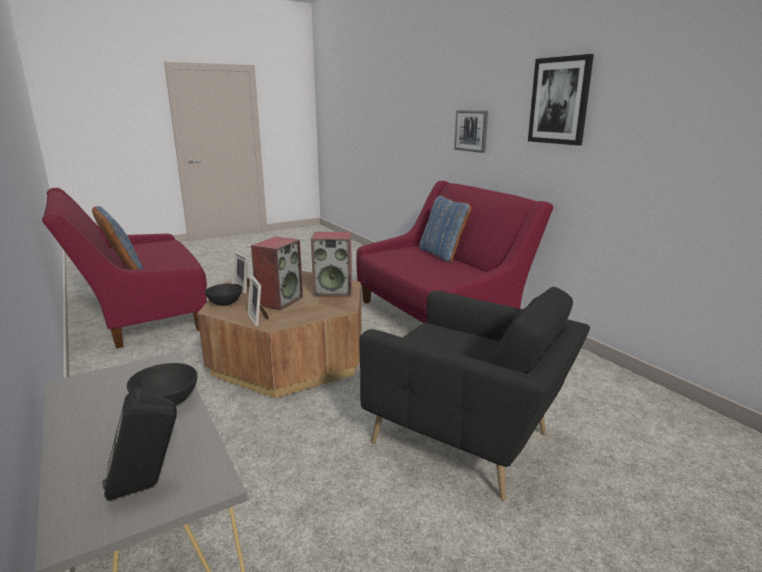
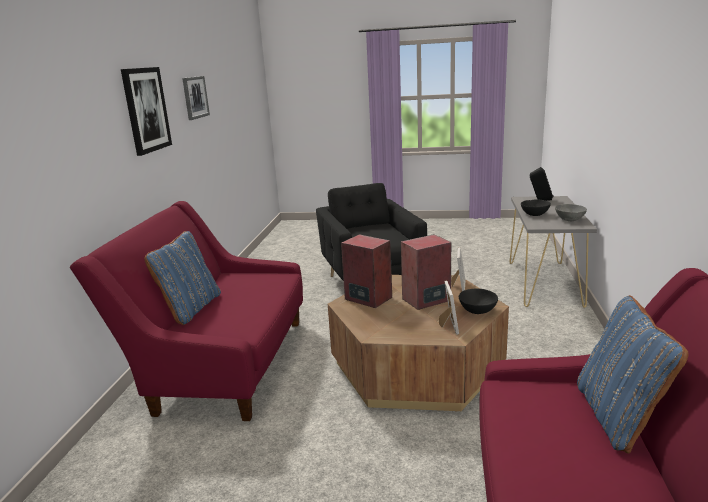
camera: 140 degrees left, 0 degrees up
picture [454,110,488,153] -> picture moved to [182,76,210,120]
none -> grey bowl [555,204,587,221]

